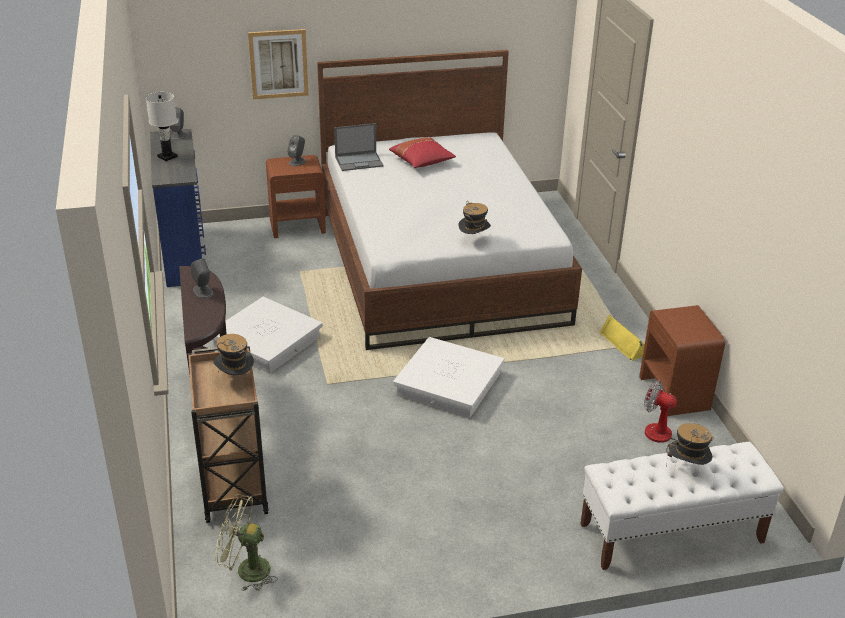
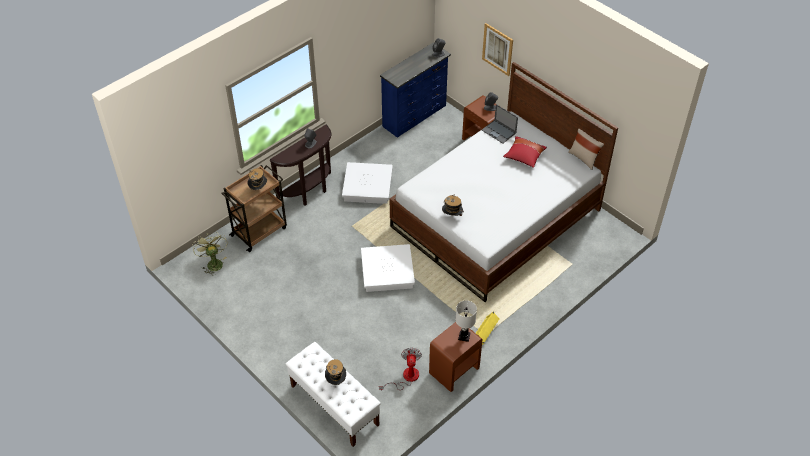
camera: 60 degrees right, 15 degrees up
white table lamp [146,92,178,161] -> white table lamp moved to [455,301,477,342]
none -> beige pillow [568,129,604,170]

